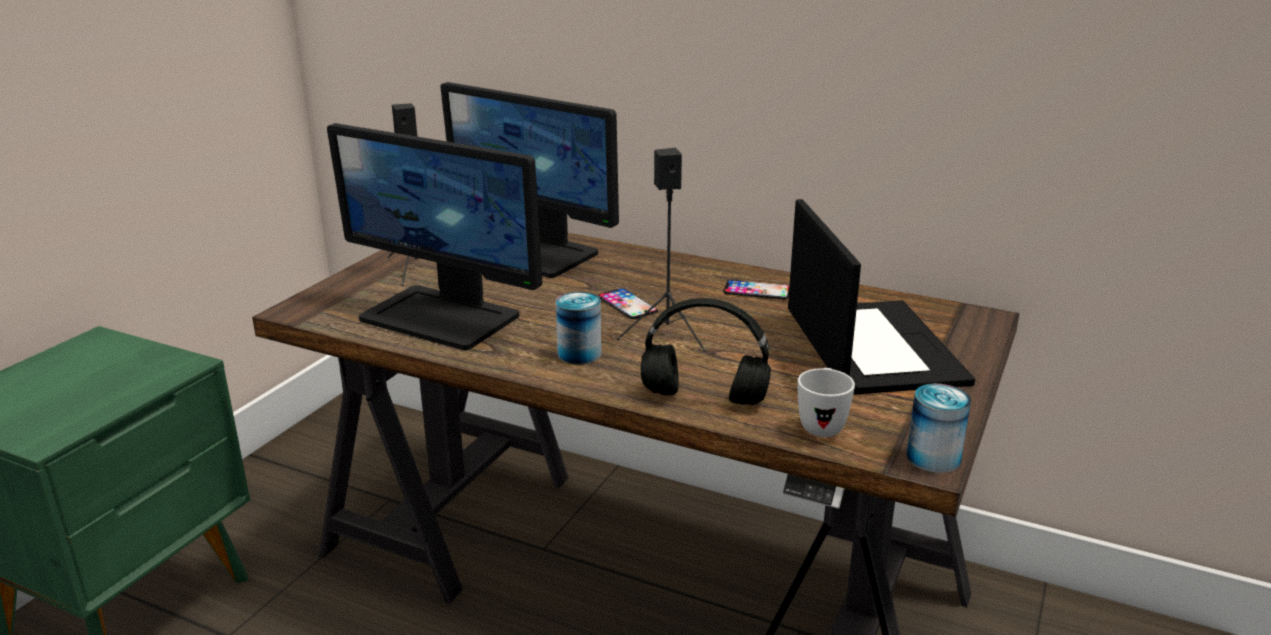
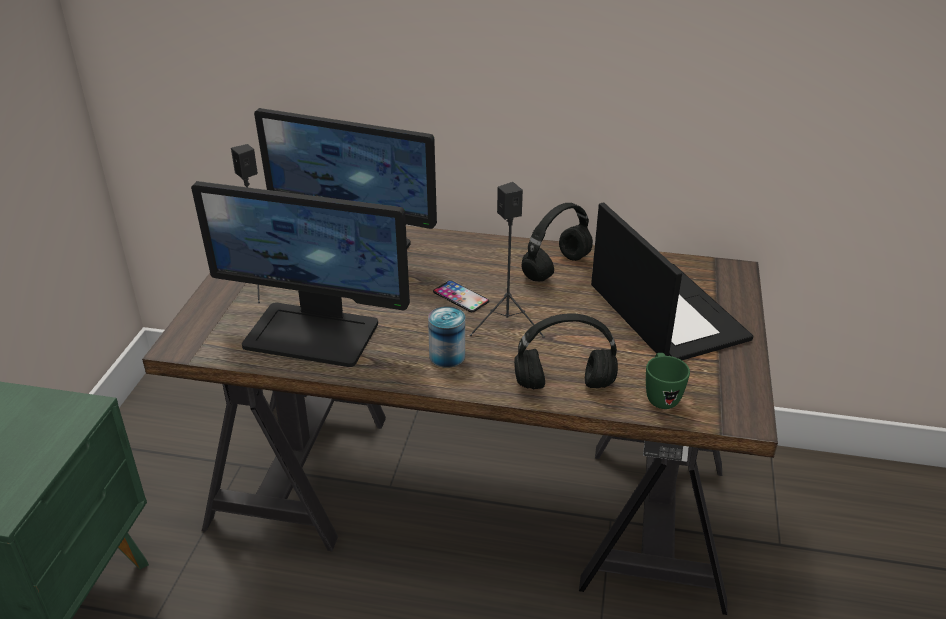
camera: 15 degrees left, 10 degrees up
phone [723,280,789,299] -> black headphones [522,203,593,282]
white mug [798,368,855,437] -> green mug [646,353,690,409]
can [906,384,971,473] -> none

